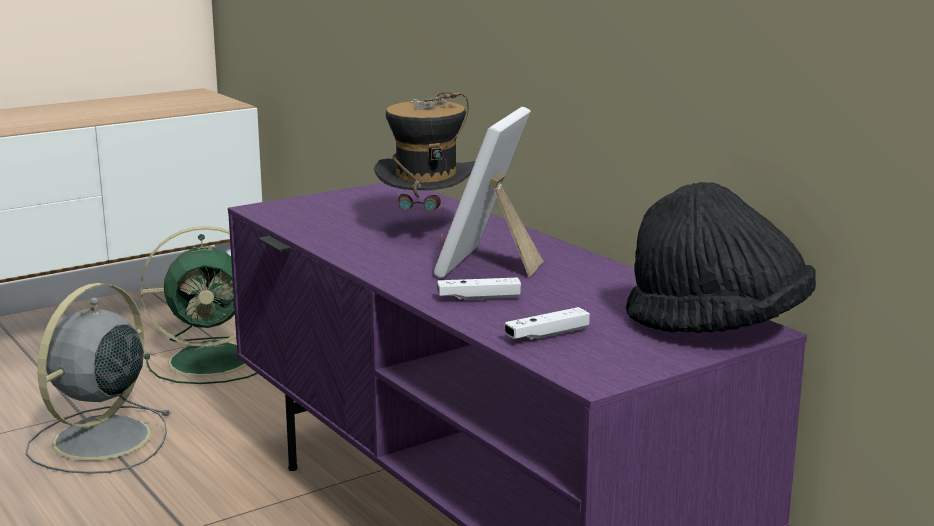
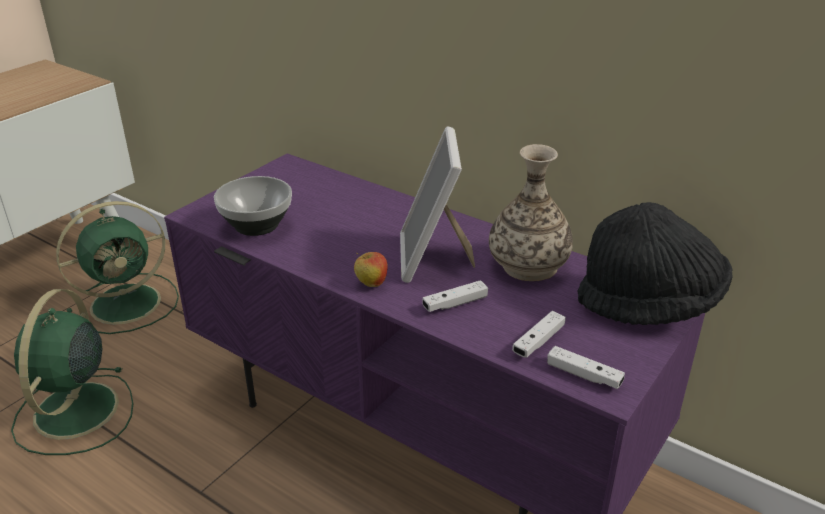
camera: 20 degrees left, 15 degrees up
grey fan [25,283,171,474] -> green fan [11,289,133,455]
hat [374,92,475,245] -> none
none -> bowl [214,176,292,236]
none -> apple [354,252,388,287]
none -> vase [489,144,573,281]
none -> white game controller [547,346,625,389]

